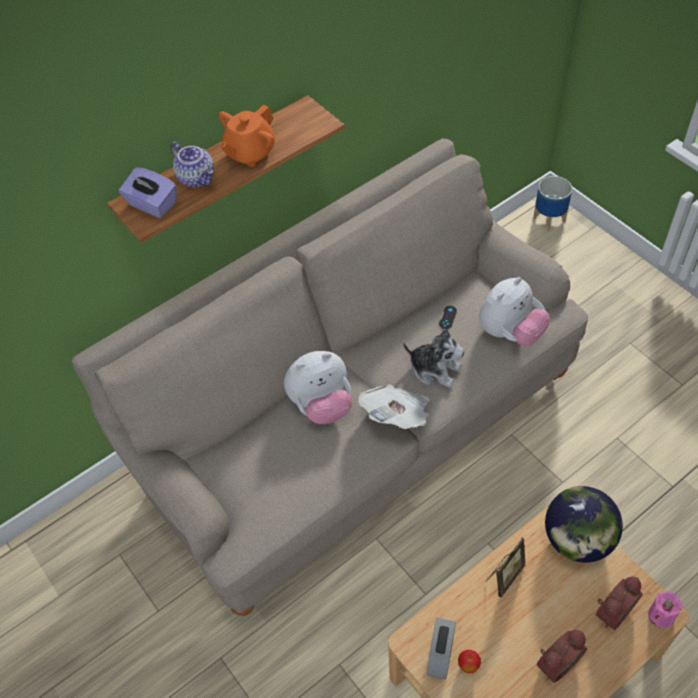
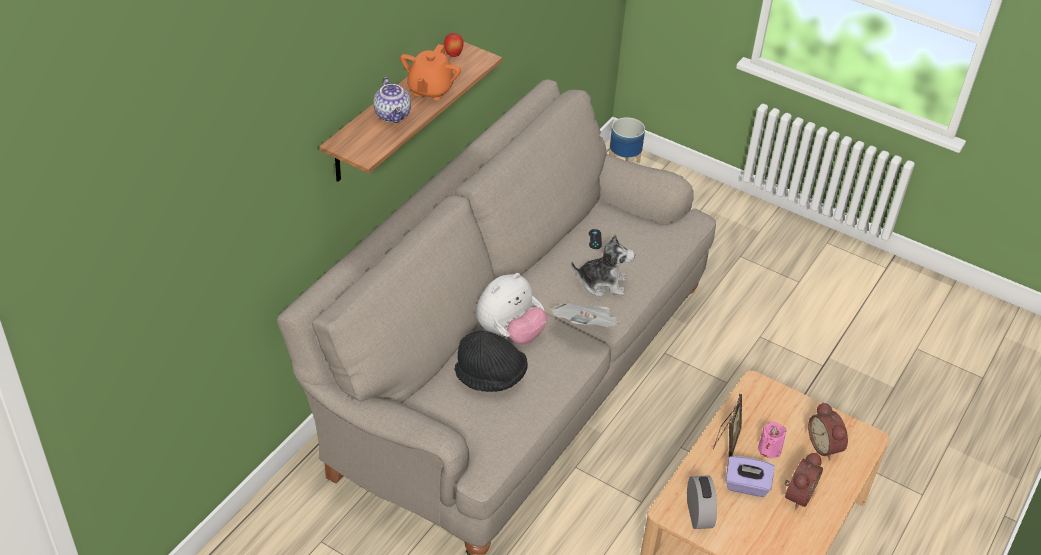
camera: 25 degrees left, 10 degrees down
purple tissue box [119,167,176,218] -> purple tissue box moved to [726,456,775,497]
teapot [171,142,214,187] -> teapot turned 45 degrees clockwise [373,77,411,123]
apple [458,650,481,673] -> apple moved to [444,33,464,57]
plush toy [479,277,550,346] -> none
globe [545,486,623,563] -> none
alarm clock [595,577,643,630] -> alarm clock turned 135 degrees clockwise [808,402,848,460]
pink candle [648,591,683,628] -> pink candle moved to [758,422,787,458]
none -> black hat [455,330,528,392]

